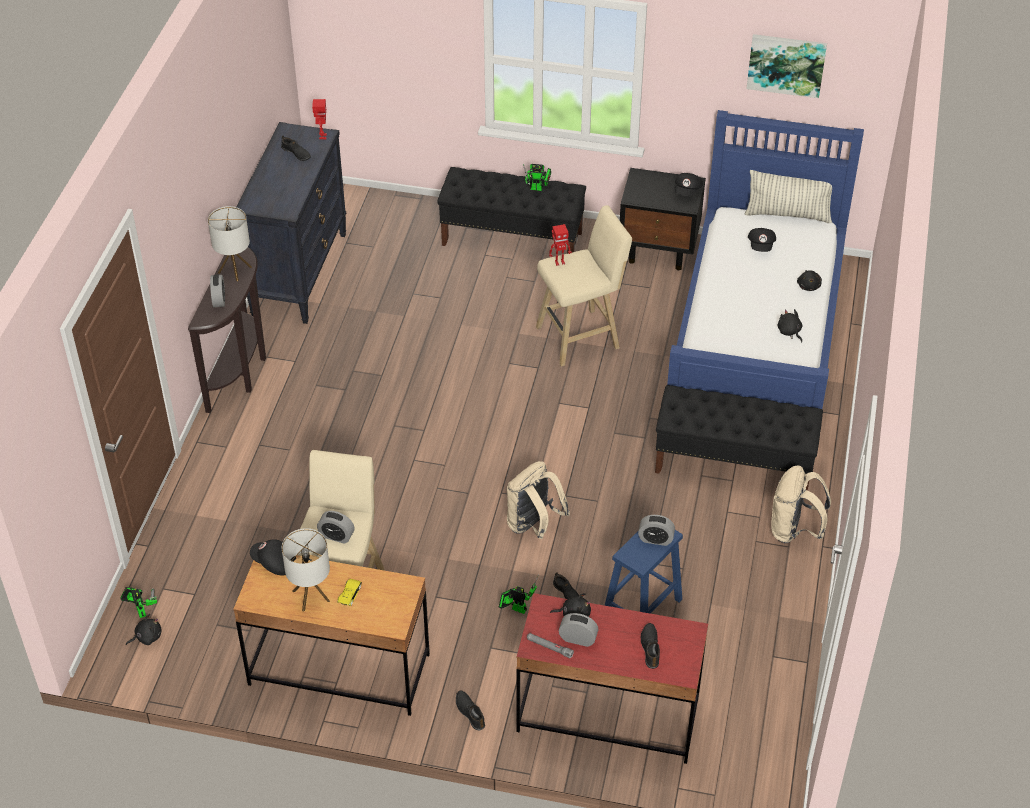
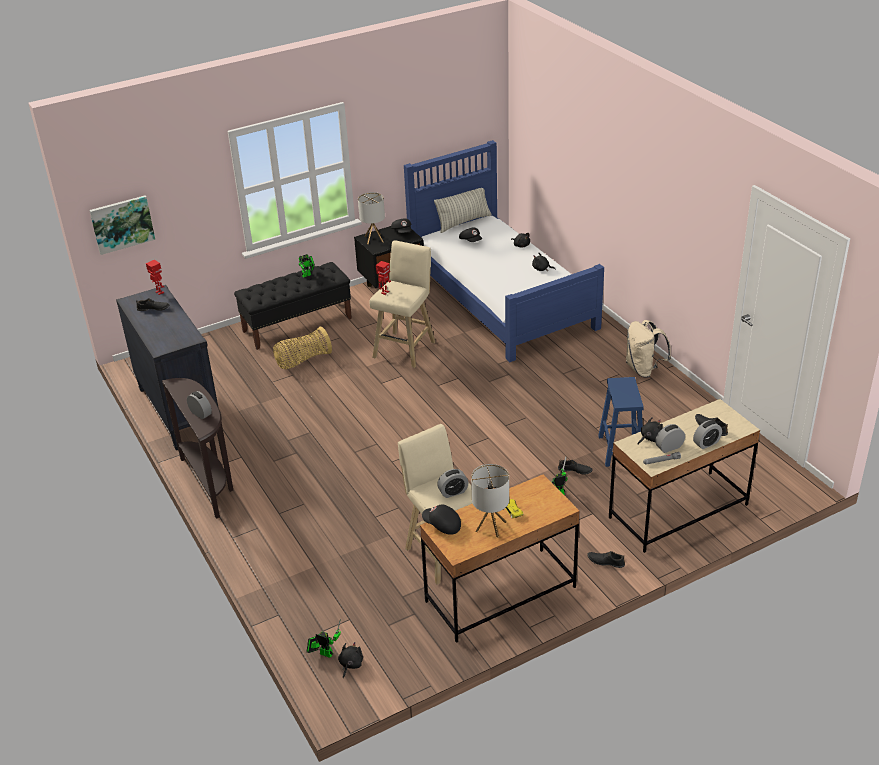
camera: 40 degrees left, 10 degrees down
table lamp [208,206,252,281] -> table lamp moved to [358,192,385,244]
black cap [250,539,296,576] -> black cap turned 45 degrees clockwise [422,505,461,535]
beige backpack [507,461,570,539] -> none
red desk [517,593,708,764] -> beige desk [609,399,760,553]
alarm clock [638,515,675,546] -> alarm clock moved to [693,420,722,449]
black bench [655,385,823,490] -> none
picture [747,34,827,98] -> picture moved to [89,196,155,255]
none -> basket [273,327,332,369]

